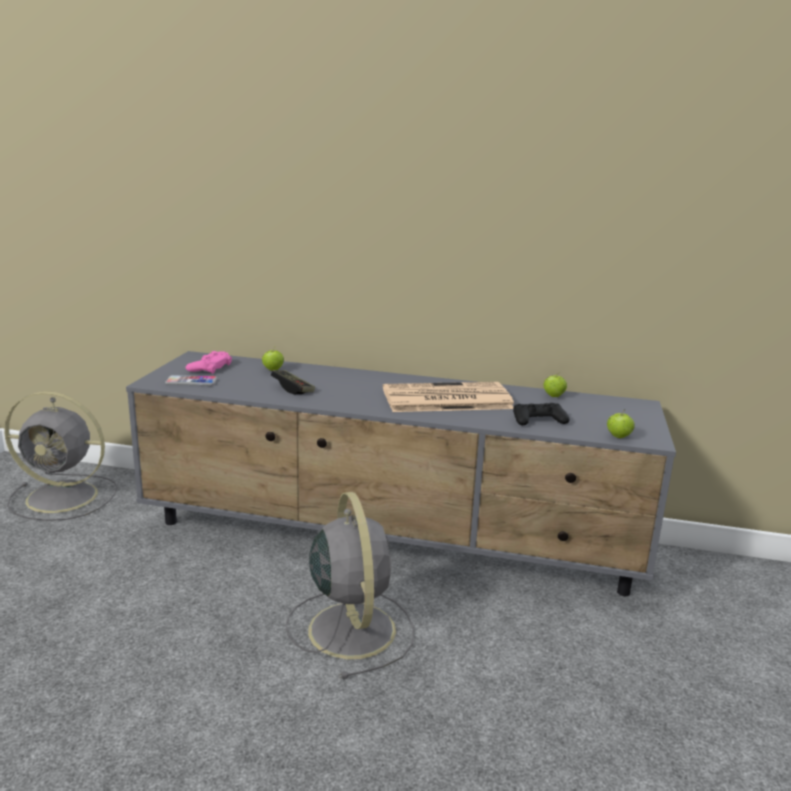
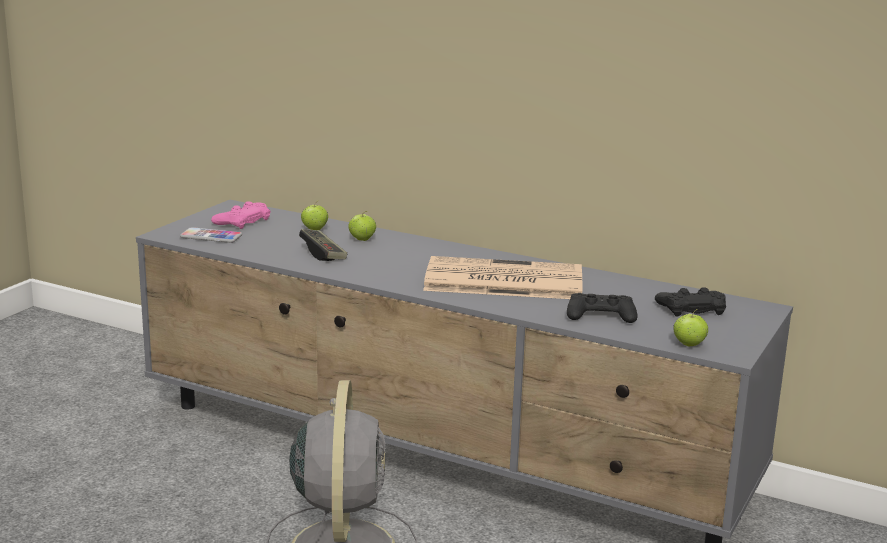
camera: 15 degrees right, 0 degrees up
grey fan [4,391,117,521] -> none
apple [543,372,567,397] -> apple moved to [348,211,376,241]
none -> black game controller [655,287,726,317]

